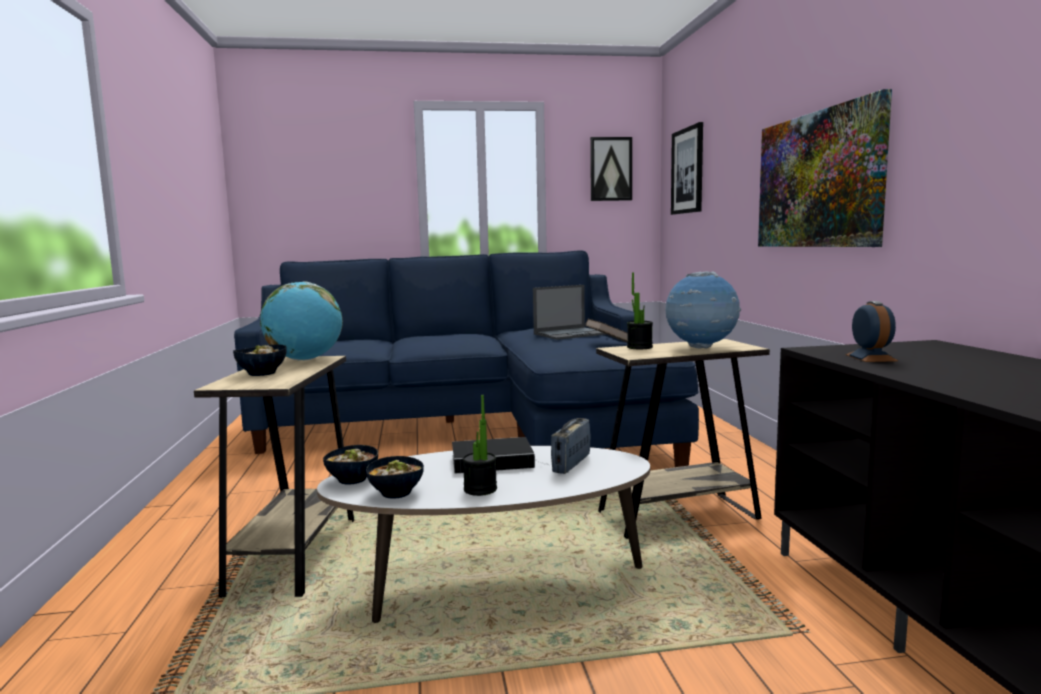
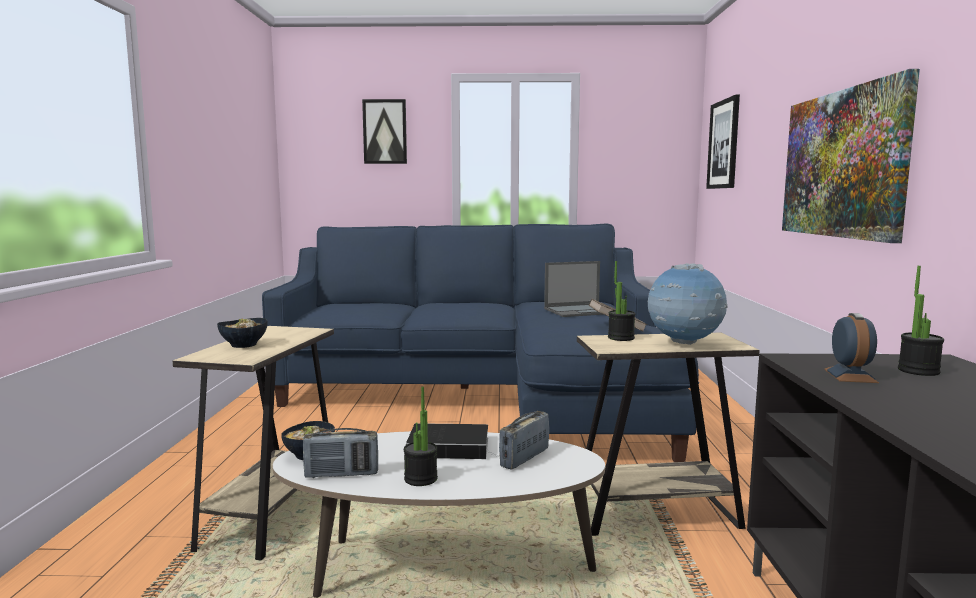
camera: 10 degrees right, 0 degrees up
globe [260,281,343,360] -> none
bowl [366,456,424,499] -> radio [303,428,378,478]
picture [590,137,632,201] -> picture moved to [362,99,407,164]
none -> potted plant [898,266,944,376]

